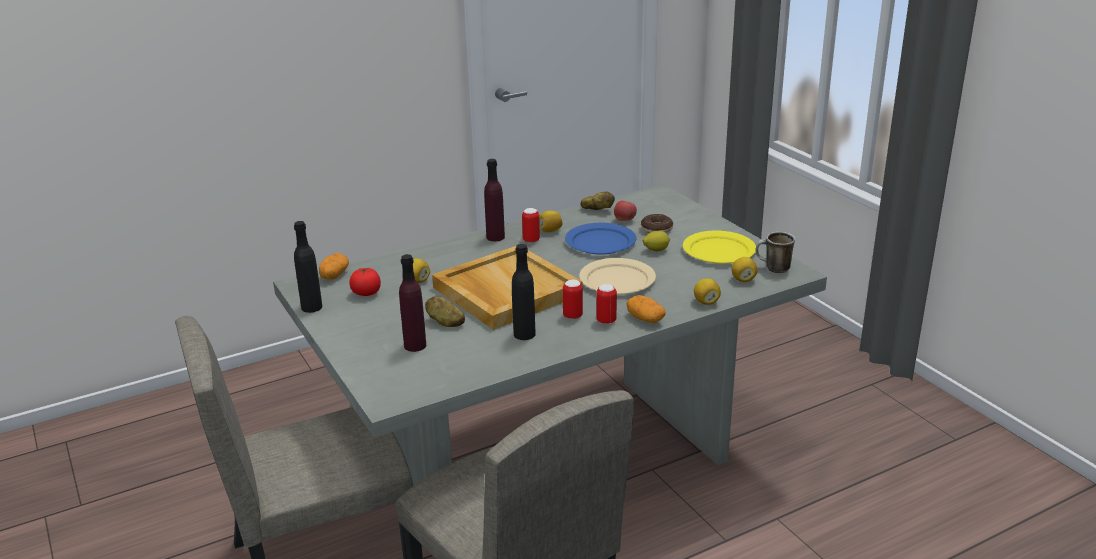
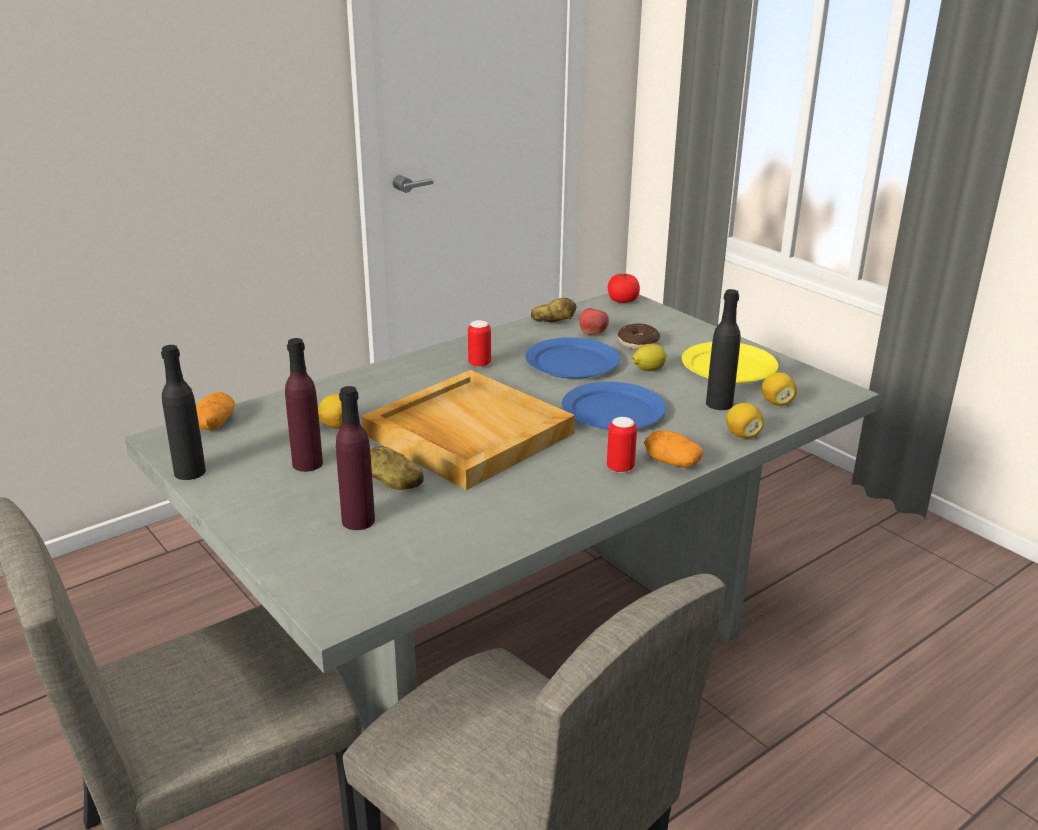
camera: 10 degrees left, 0 degrees up
tomato [349,268,381,296] -> tomato moved to [608,273,640,303]
purple bottle [484,159,505,241] -> purple bottle moved to [285,338,323,472]
black bottle [512,244,536,340] -> black bottle moved to [706,289,741,410]
lemon [539,211,563,232] -> none
can [563,280,583,320] -> none
beige plate [579,258,656,294] -> blue plate [562,382,666,430]
mug [756,232,795,273] -> none

